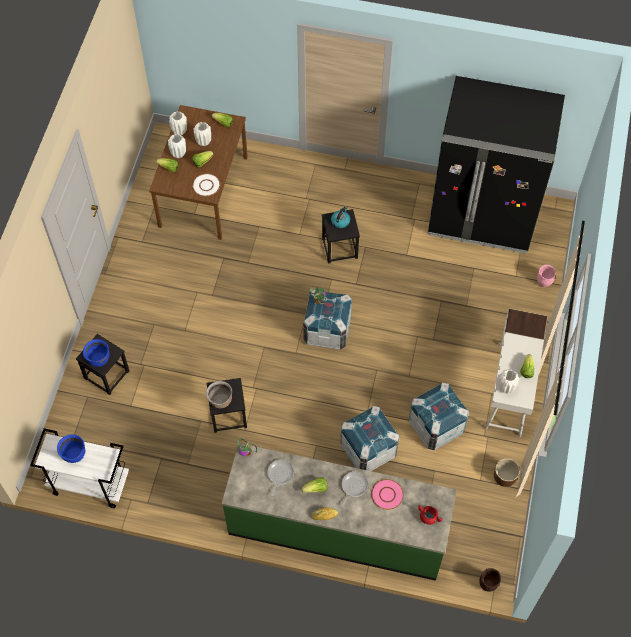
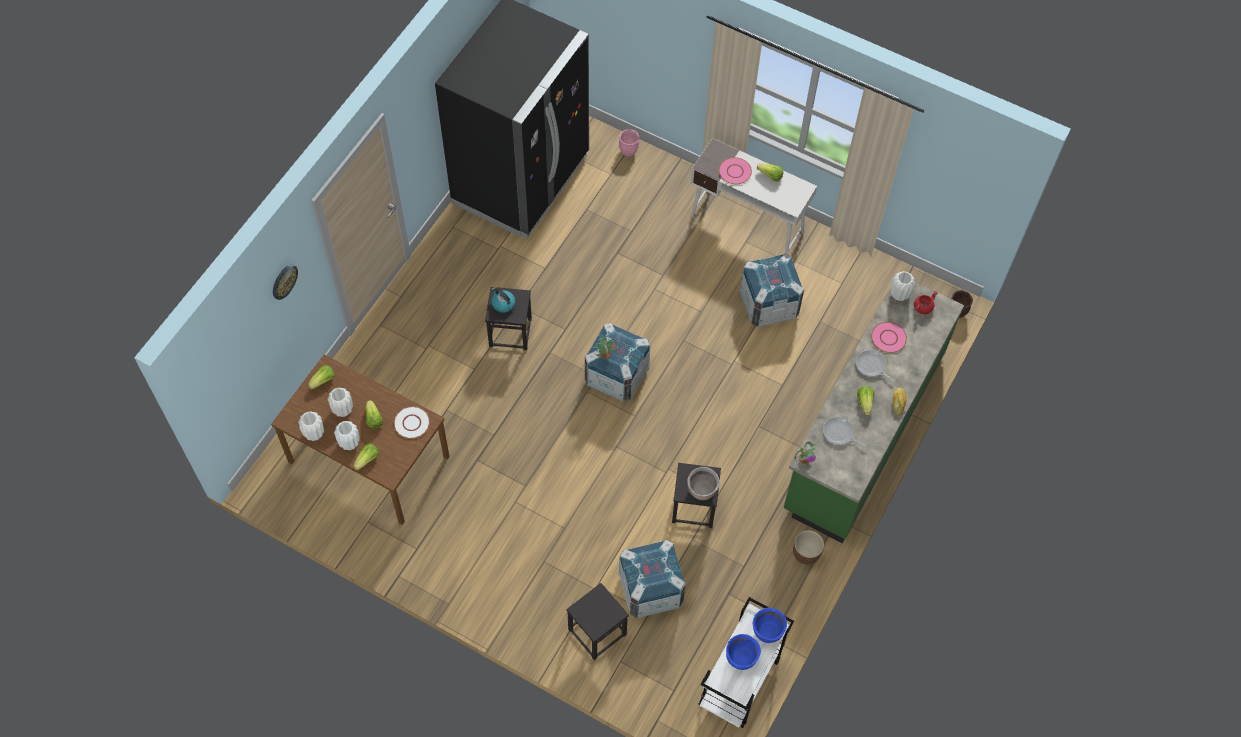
camera: 75 degrees left, 0 degrees up
blue cooking pot [83,339,110,367] -> blue cooking pot moved to [753,608,787,643]
crate [340,406,399,471] -> crate moved to [619,540,686,618]
brown planter [494,458,520,487] -> brown planter moved to [793,530,824,565]
white vase [498,369,519,394] -> white vase moved to [891,271,915,301]
none -> wall clock [273,264,298,300]
none -> pink plate [719,157,752,184]

